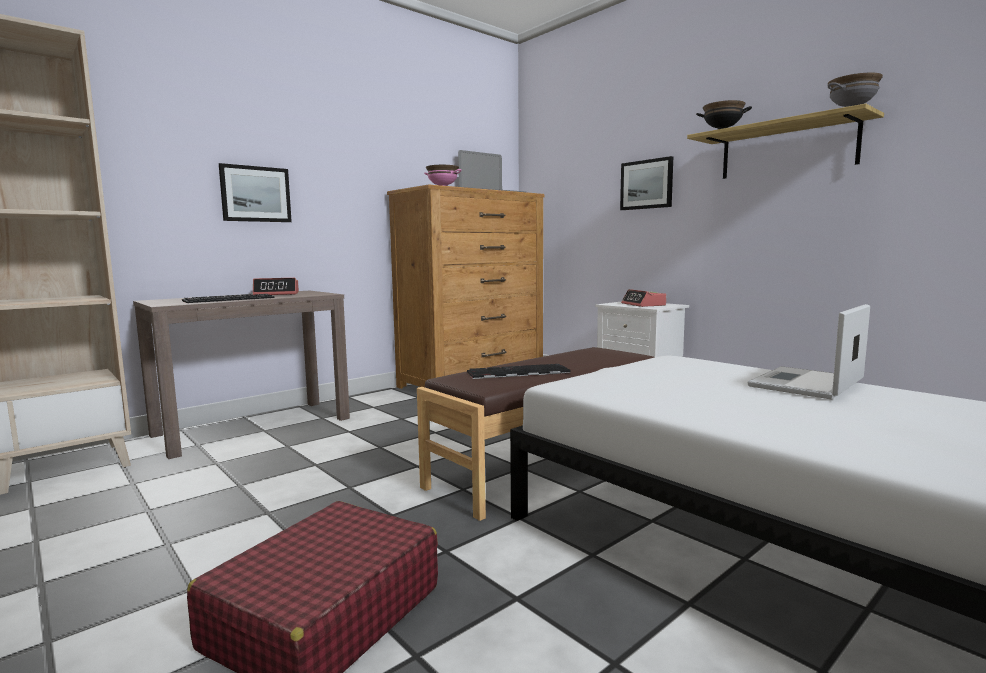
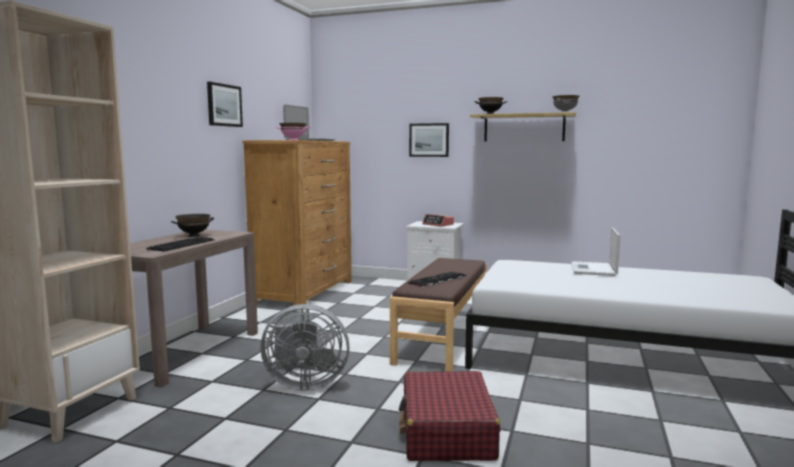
camera: 30 degrees left, 0 degrees up
picture [219,163,292,222] -> picture moved to [207,82,243,127]
alarm clock [253,278,299,295] -> black bowl [171,214,214,237]
none -> grey fan [261,304,350,391]

